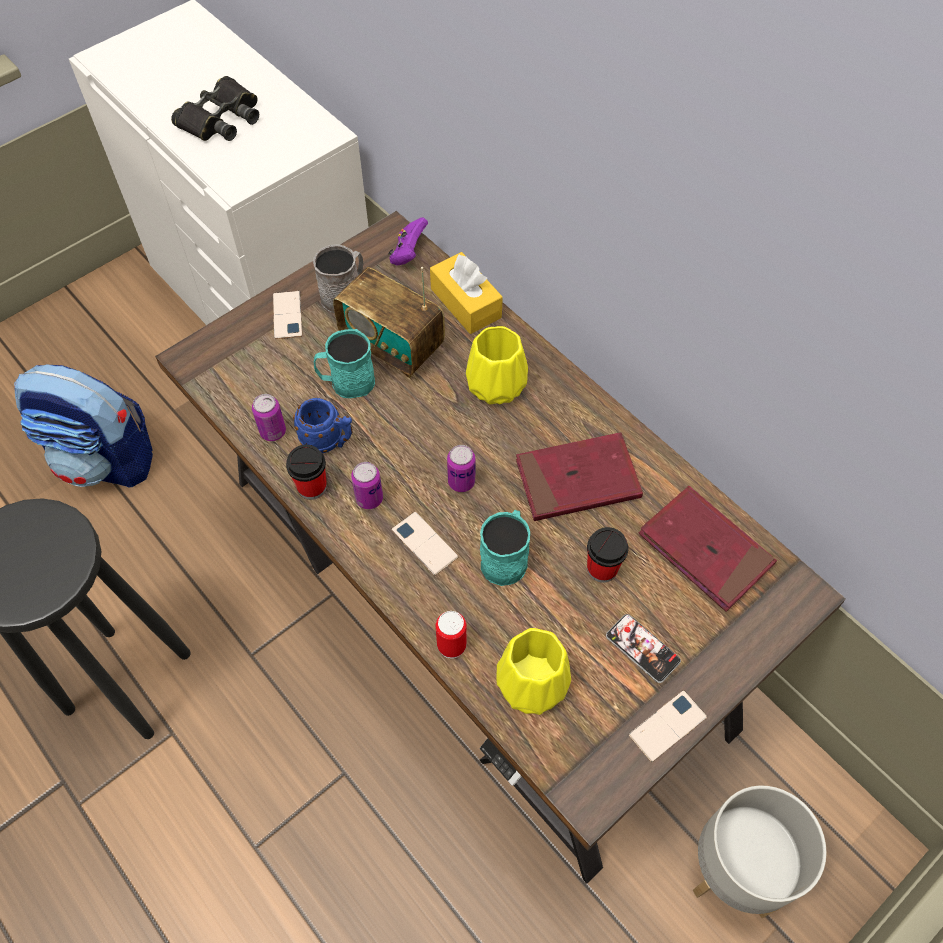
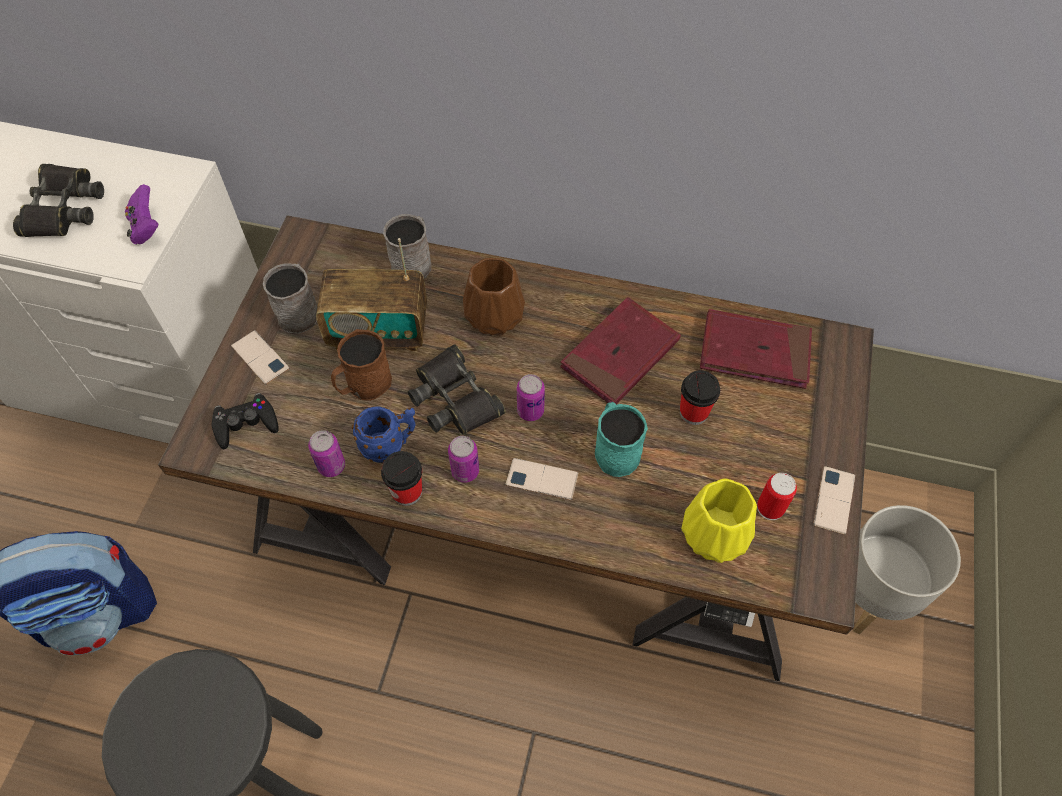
camera: 35 degrees left, 0 degrees up
turquoise mug [314,329,375,398] -> brown mug [331,329,392,401]
purple game controller [388,217,428,265] -> purple game controller moved to [125,184,158,244]
yellow tissue box [430,252,503,334] -> grey mug [383,214,431,279]
can [436,611,467,659] -> can moved to [757,473,797,520]
yellow vase [466,326,528,404] -> brown vase [463,258,525,335]
phone [606,614,681,683] -> none
none -> black game controller [212,393,279,449]
none -> black binoculars [408,344,506,435]

